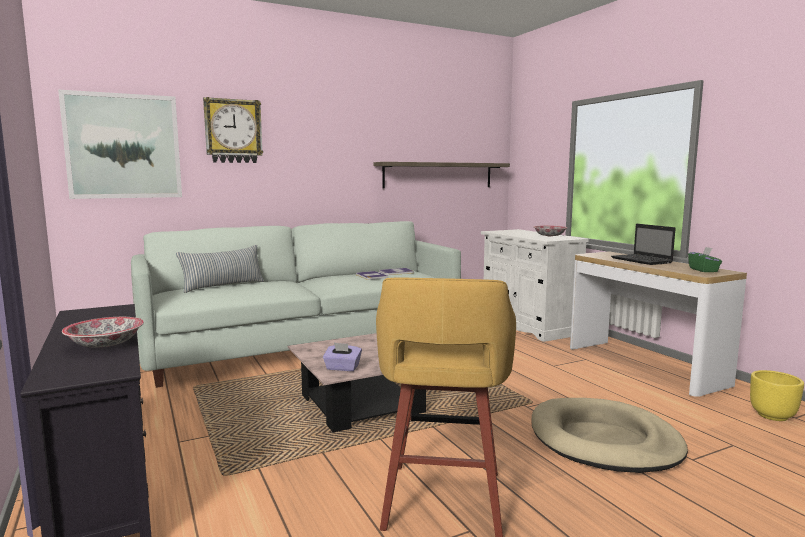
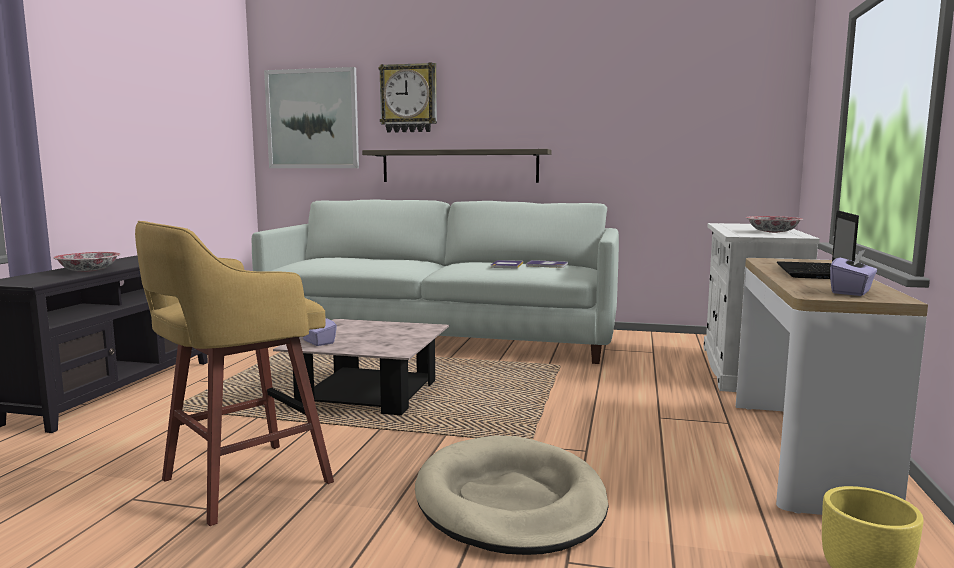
camera: 40 degrees right, 0 degrees up
pillow [176,245,264,293] -> none
shelf [374,162,510,188] -> shelf moved to [362,149,551,183]
green tissue box [688,247,722,272] -> purple tissue box [830,249,877,296]

